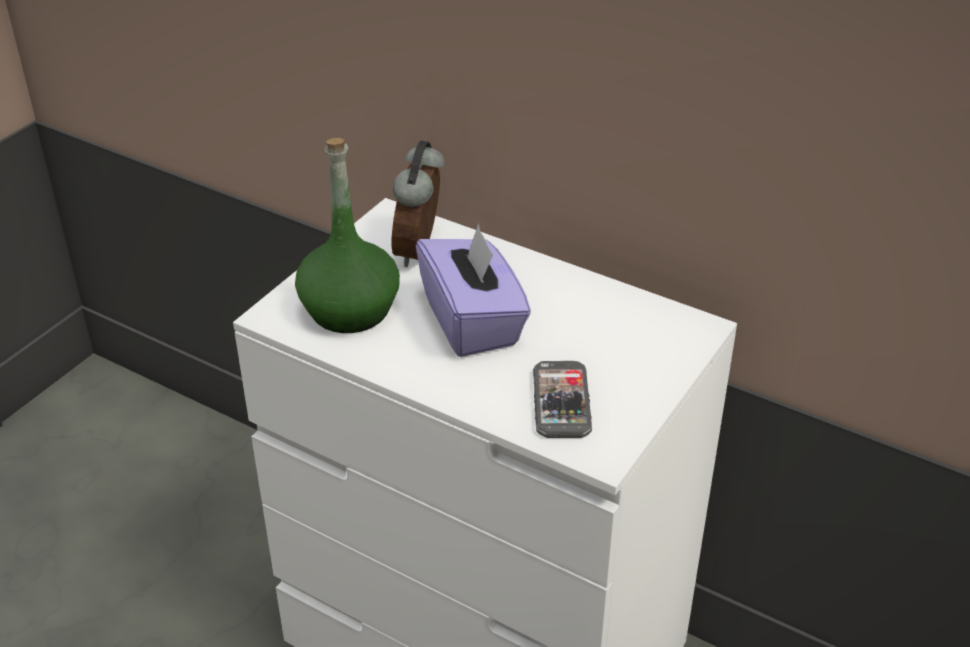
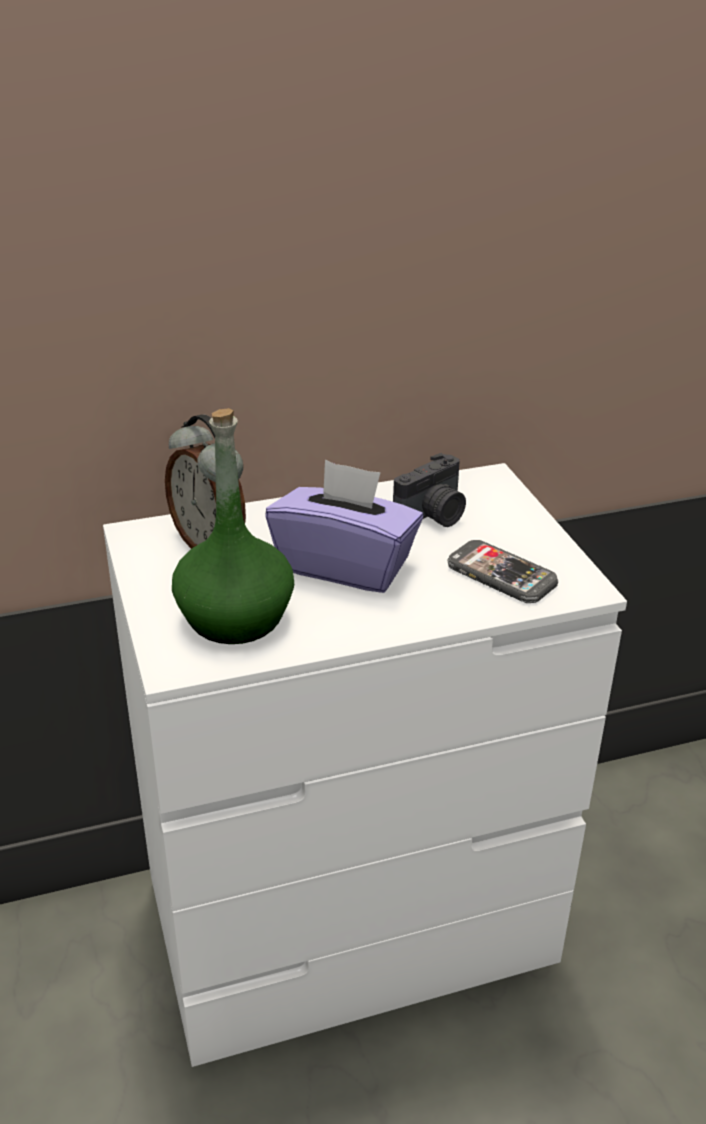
camera: 50 degrees left, 5 degrees down
none -> camera [393,453,466,527]

